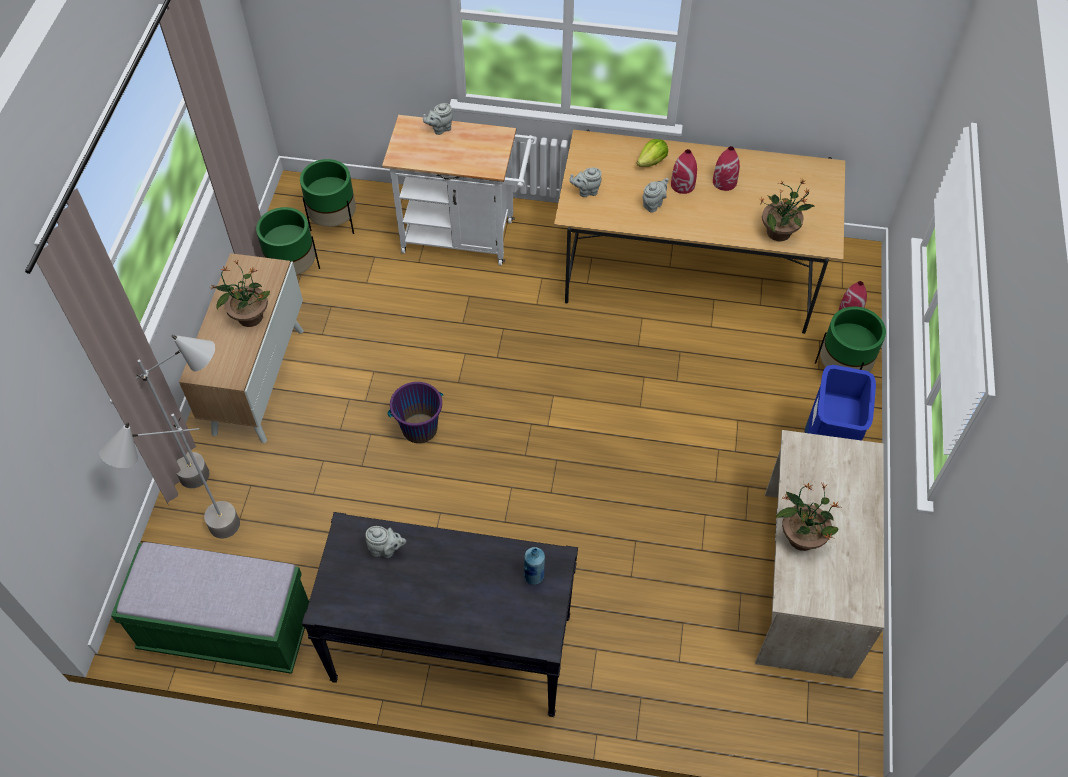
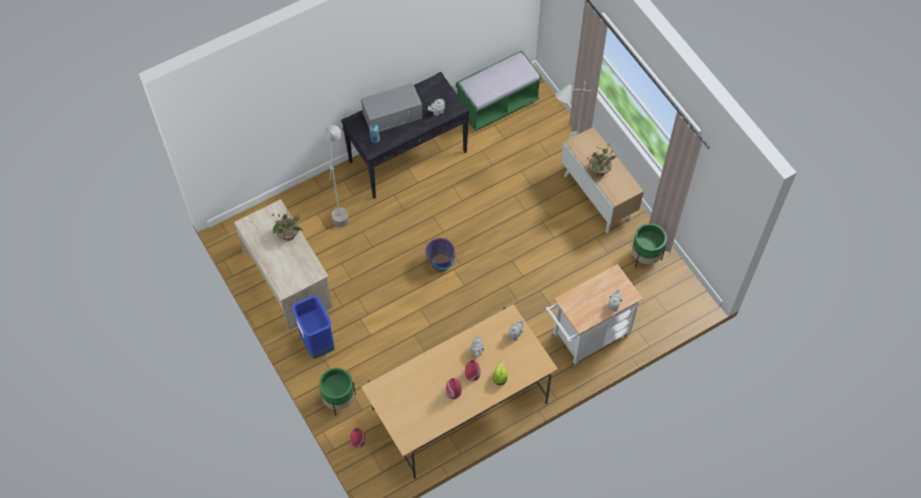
camera: 140 degrees right, 5 degrees up
grey floor lamp [100,414,240,539] -> grey floor lamp moved to [324,125,349,227]
green planter [300,159,356,234] -> none
purple bucket [387,382,444,443] -> purple bucket moved to [426,238,455,272]
potted plant [760,178,815,241] -> none
none -> grey microwave [361,83,423,132]

